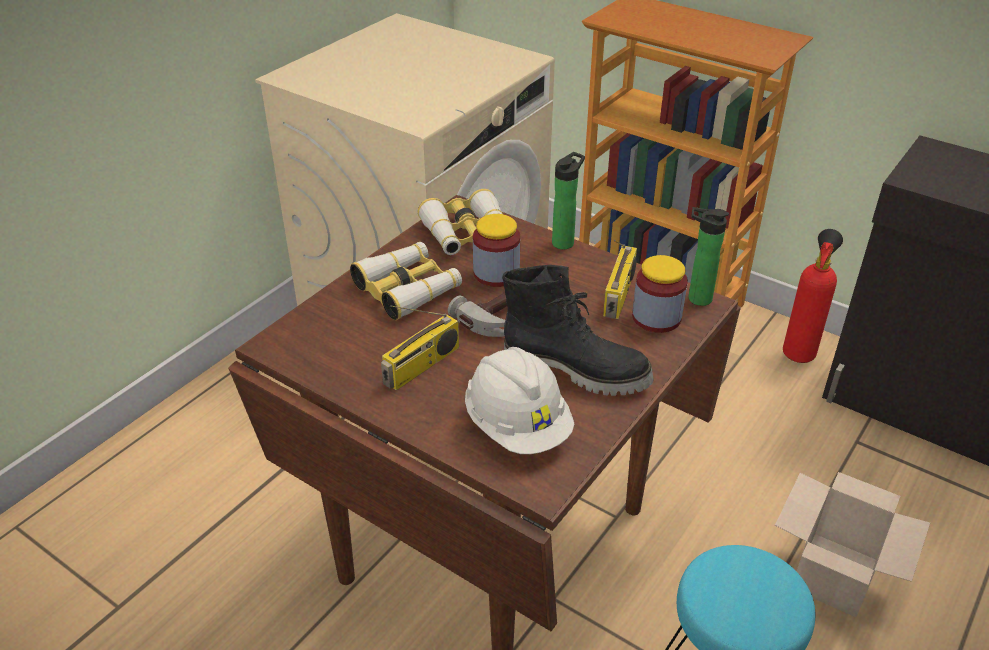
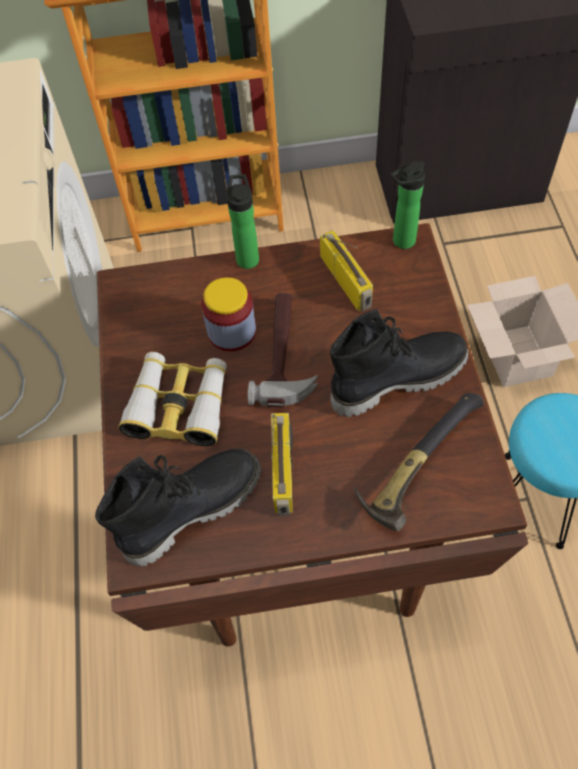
camera: 40 degrees left, 20 degrees up
binoculars [418,189,503,255] -> none
white hard hat [465,347,574,454] -> hammer [353,393,484,532]
jar [632,255,688,333] -> none
fire extinguisher [783,229,843,363] -> none
none -> black boot [95,449,261,567]

